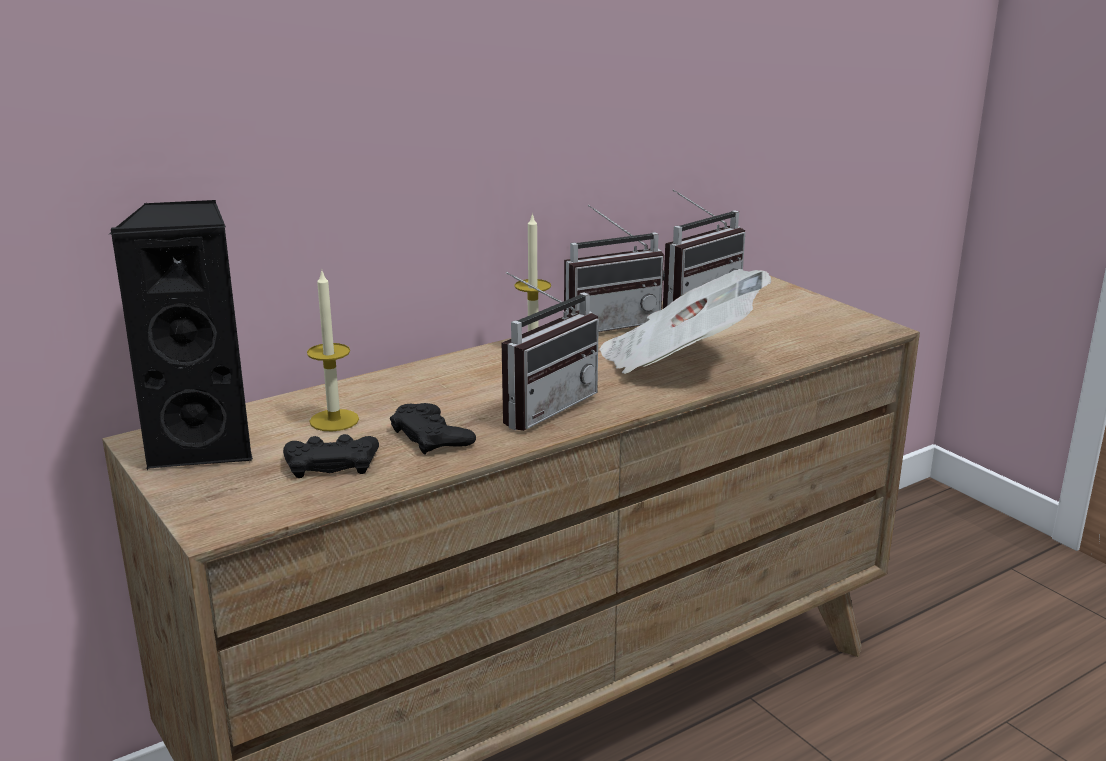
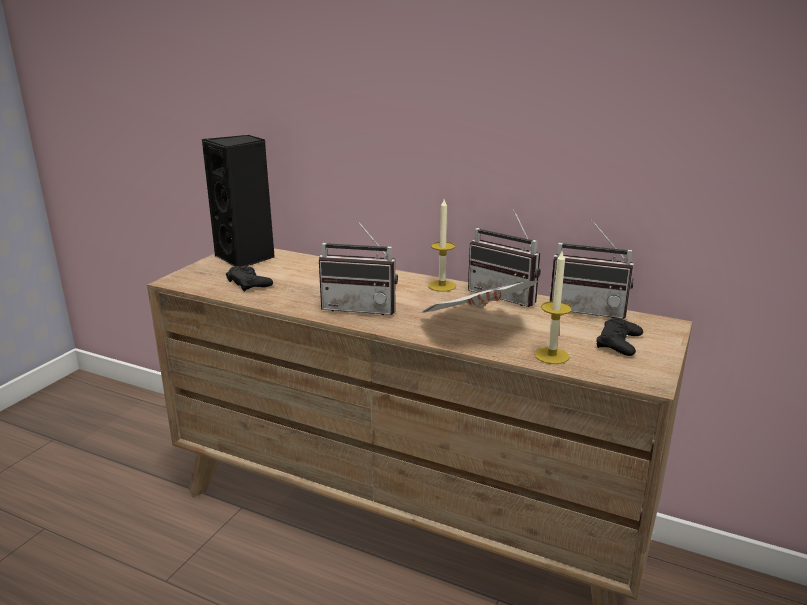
camera: 60 degrees right, 0 degrees up
candle [307,269,359,431] -> candle moved to [534,251,572,364]
black game controller [390,403,476,455] -> black game controller moved to [596,318,643,356]

